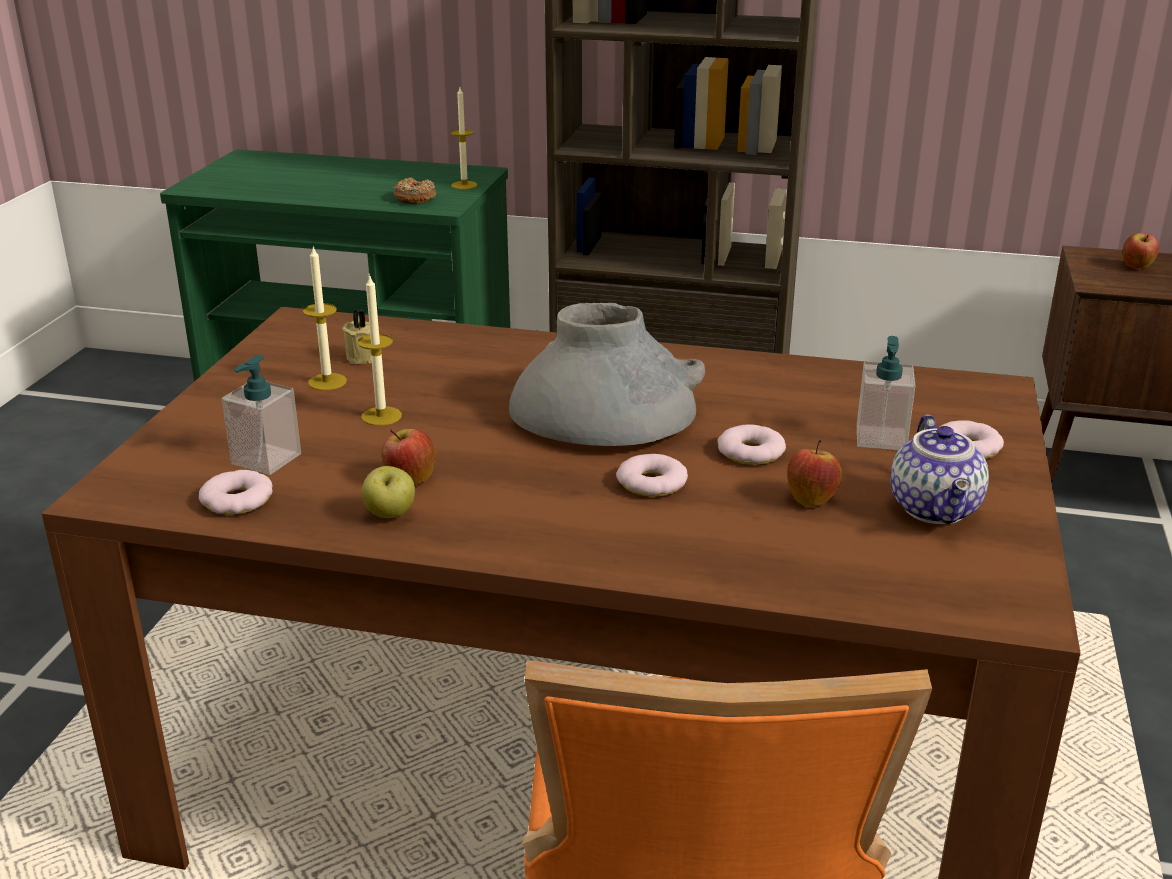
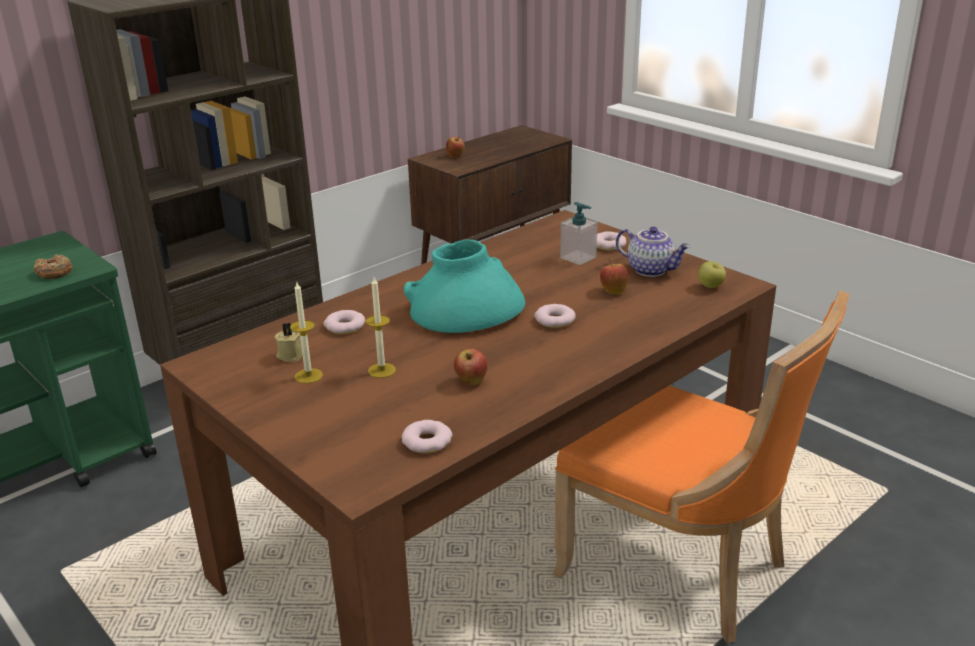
camera: 55 degrees left, 0 degrees up
soap dispenser [222,355,301,475] -> none
apple [361,466,415,518] -> apple moved to [698,261,726,288]
candle [451,88,478,189] -> none
grey vase [509,303,705,446] -> turquoise vase [404,240,526,333]
donut [717,424,786,465] -> donut moved to [324,310,365,334]

